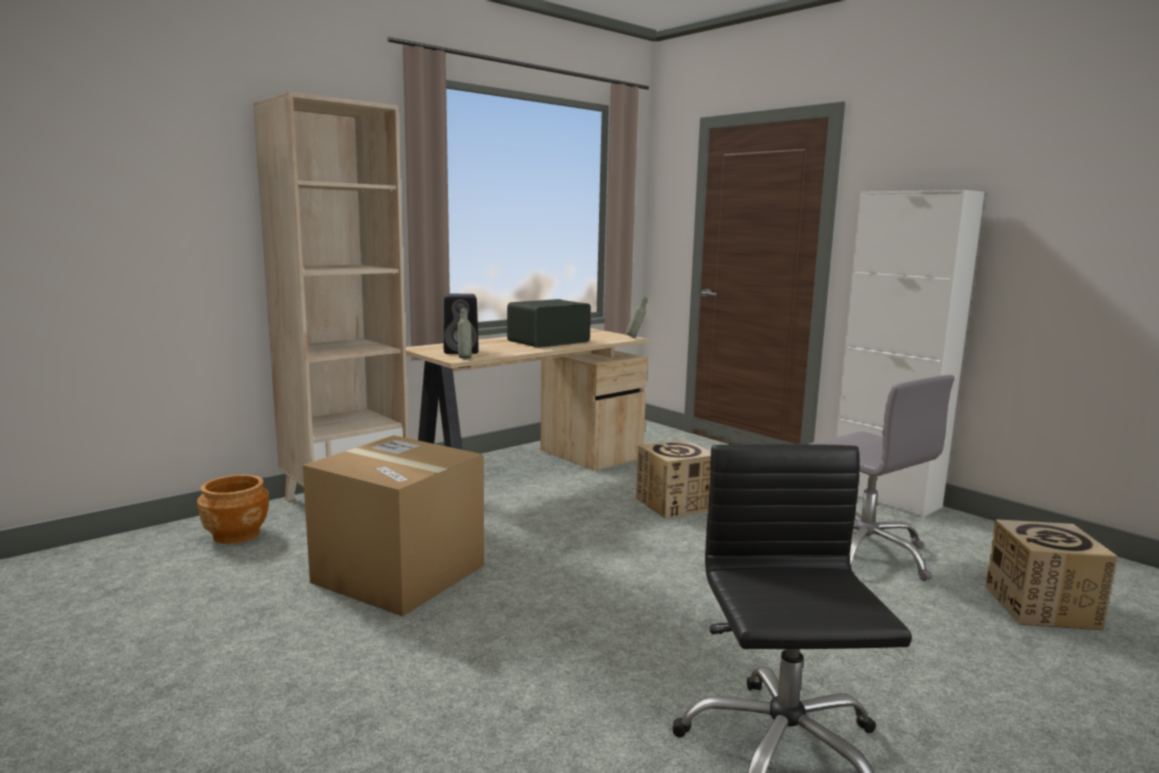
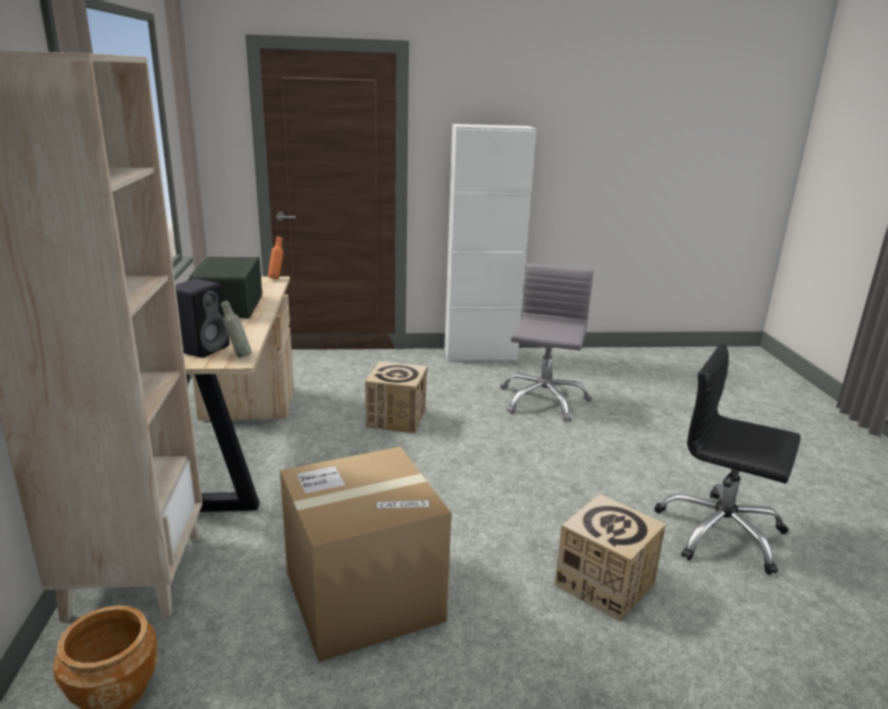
camera: 55 degrees left, 10 degrees up
grey bottle [626,297,648,338] -> orange bottle [268,236,283,279]
grey office chair [809,375,955,581] -> grey office chair turned 75 degrees counterclockwise [500,263,593,422]
cardboard box [985,519,1117,630] -> cardboard box moved to [555,494,666,622]

